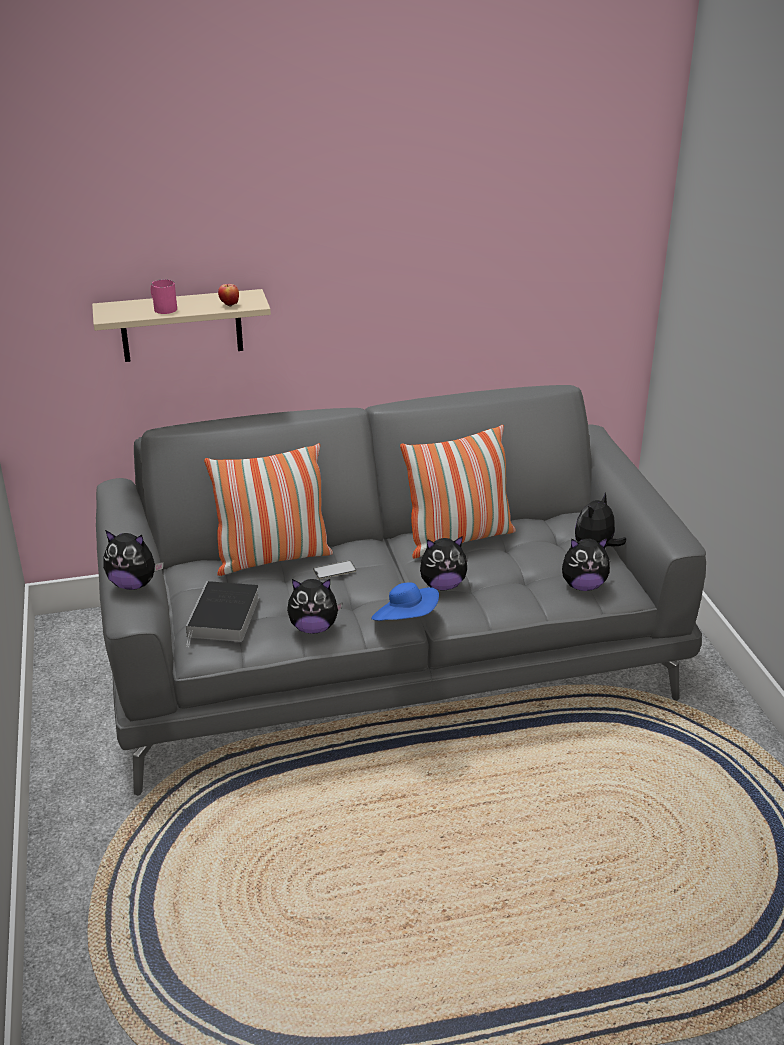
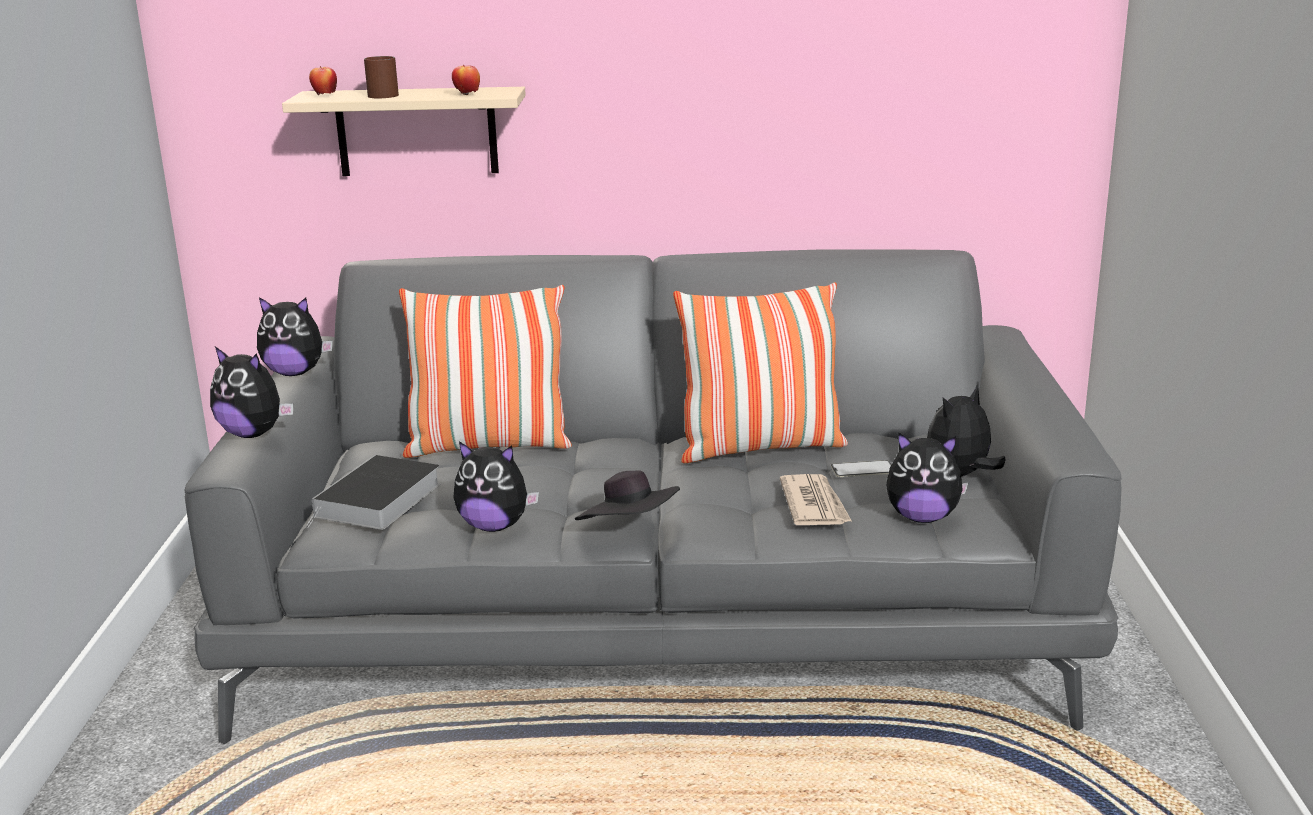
camera: 15 degrees right, 10 degrees down
pink mug [151,279,177,314] -> brown mug [364,56,399,98]
phone [313,560,357,579] -> phone moved to [831,460,891,477]
blue hat [371,583,439,621] -> black hat [575,470,680,520]
plush toy [420,536,468,590] -> plush toy moved to [257,297,333,376]
none -> apple [309,66,337,95]
none -> newspaper [780,474,852,525]

